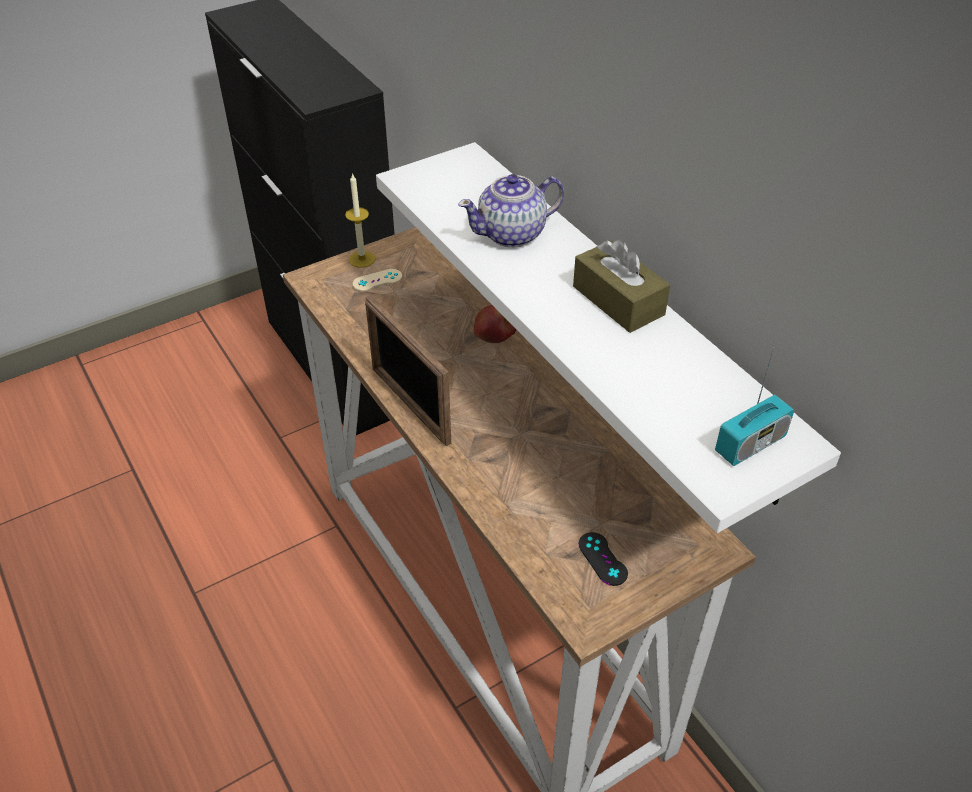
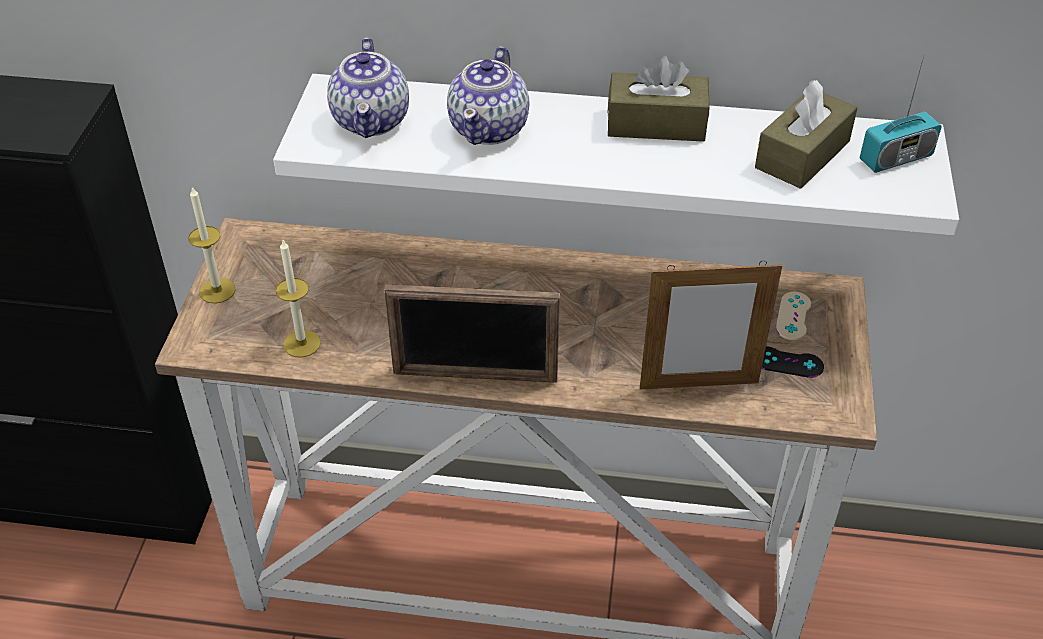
camera: 50 degrees left, 0 degrees up
beige game controller [353,269,402,291] -> beige game controller moved to [776,292,811,340]
apple [474,305,516,343] -> none
radio [715,350,794,466] -> radio turned 60 degrees clockwise [860,56,942,173]
none -> candle [275,240,321,358]
none -> teapot [327,38,409,138]
none -> picture frame [640,260,782,390]
none -> brown tissue box [755,80,858,189]

